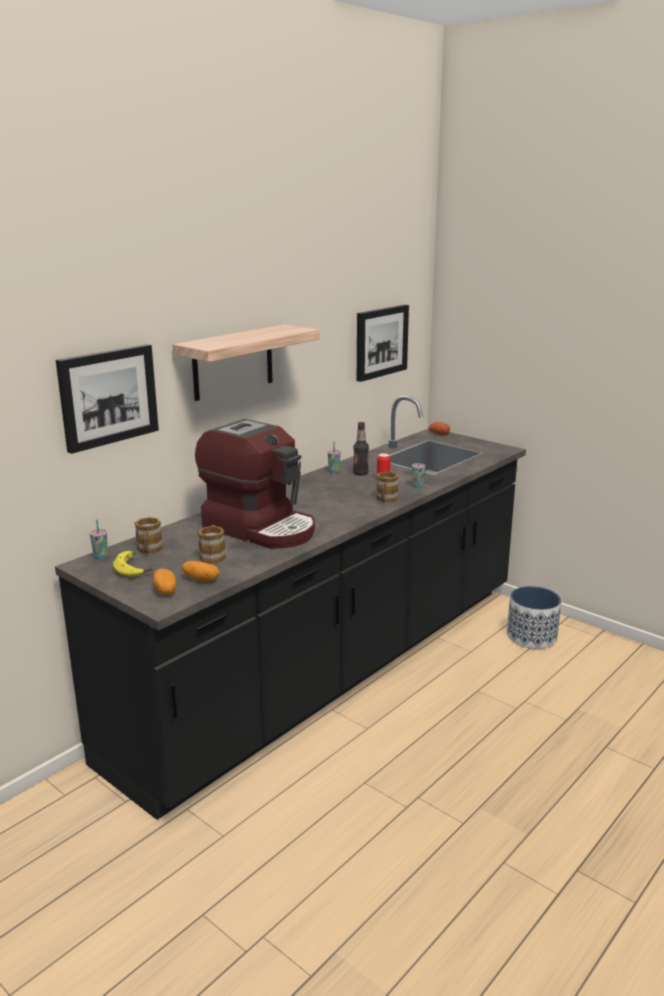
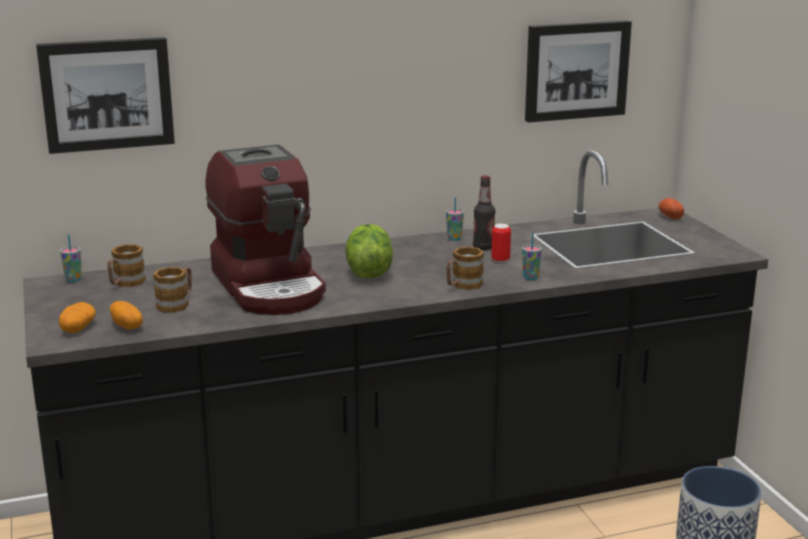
camera: 30 degrees right, 0 degrees up
banana [113,551,153,577] -> none
shelf [173,324,320,401] -> none
none -> lettuce [345,224,393,278]

